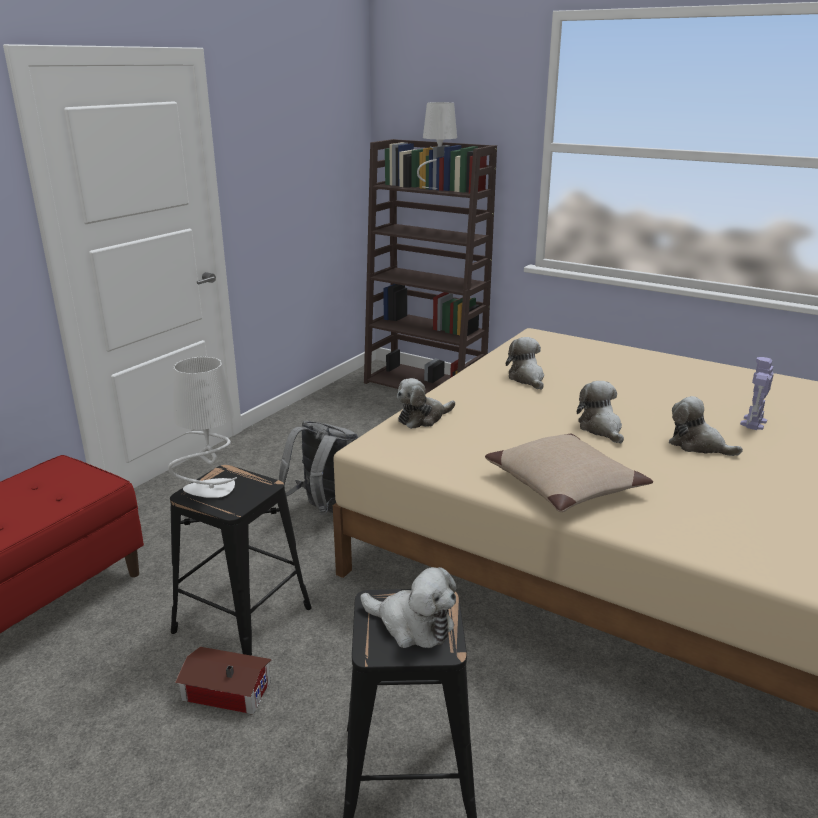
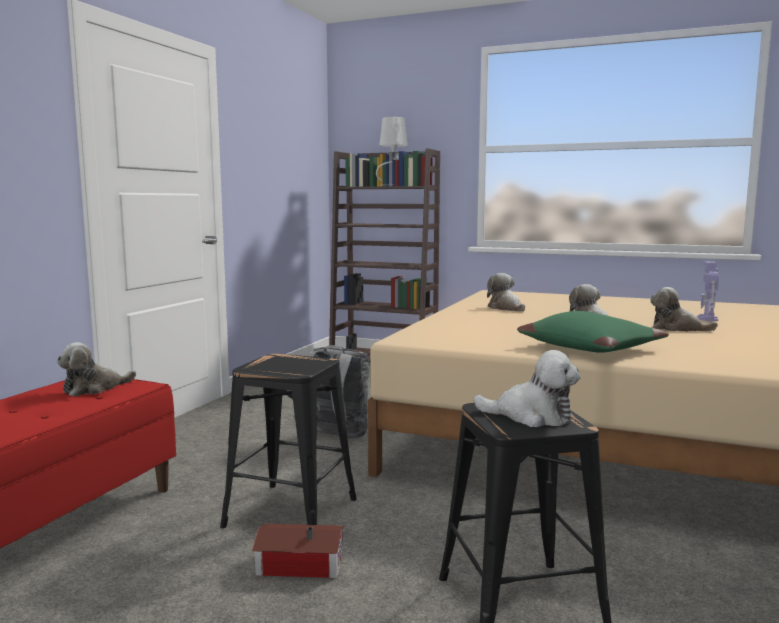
camera: 10 degrees left, 15 degrees down
white table lamp [168,357,237,498] -> none
plush toy [397,378,455,429] -> plush toy moved to [57,342,136,397]
beige pillow [485,434,653,512] -> green pillow [517,311,669,353]

